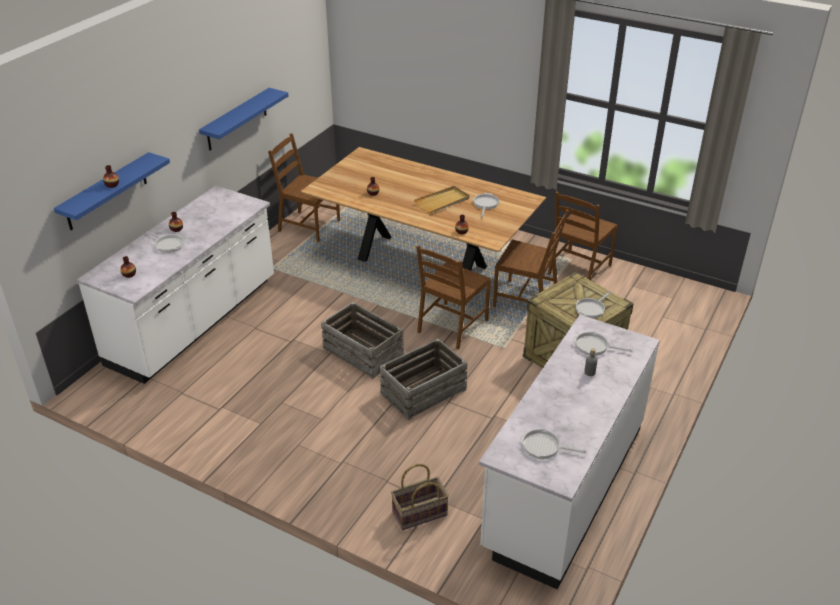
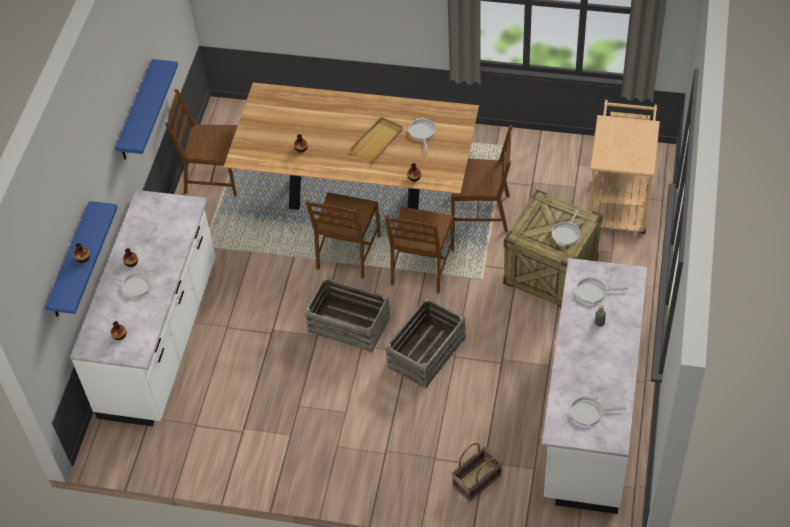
camera: 15 degrees left, 15 degrees up
brown chair [548,192,618,280] -> brown chair moved to [306,192,381,279]
none -> beige cart [589,100,660,234]

